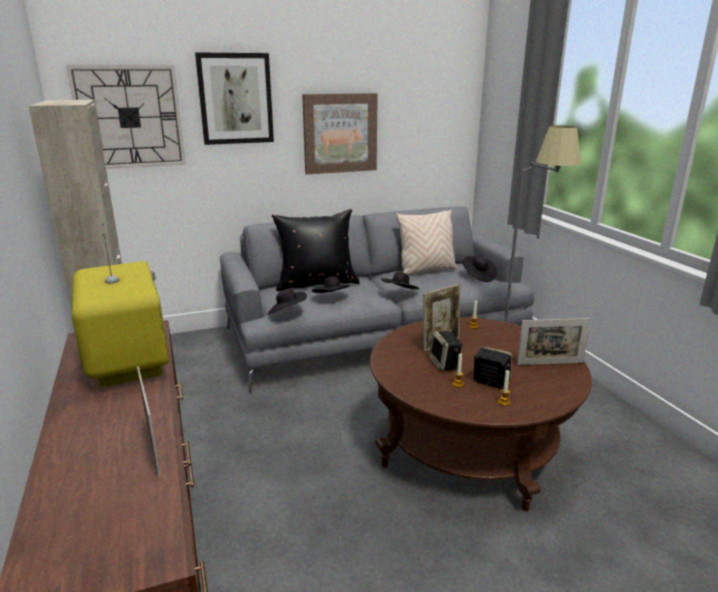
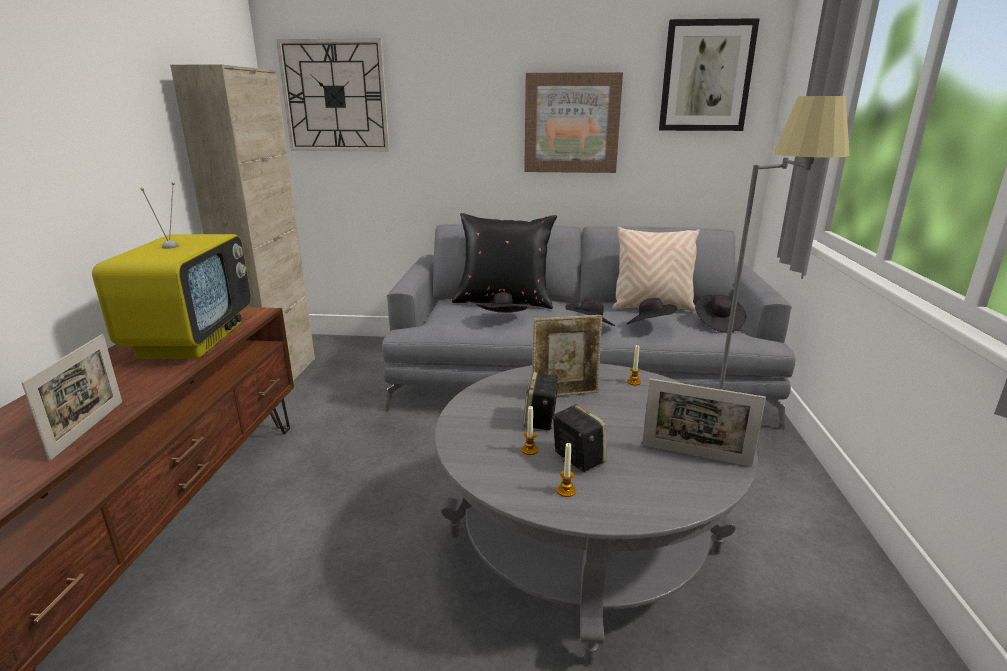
camera: 25 degrees right, 0 degrees up
picture [195,52,274,145] -> picture moved to [659,18,760,131]
black hat [268,288,307,314] -> black hat moved to [627,298,677,324]
brown coffee table [370,317,592,511] -> grey coffee table [435,363,758,665]

